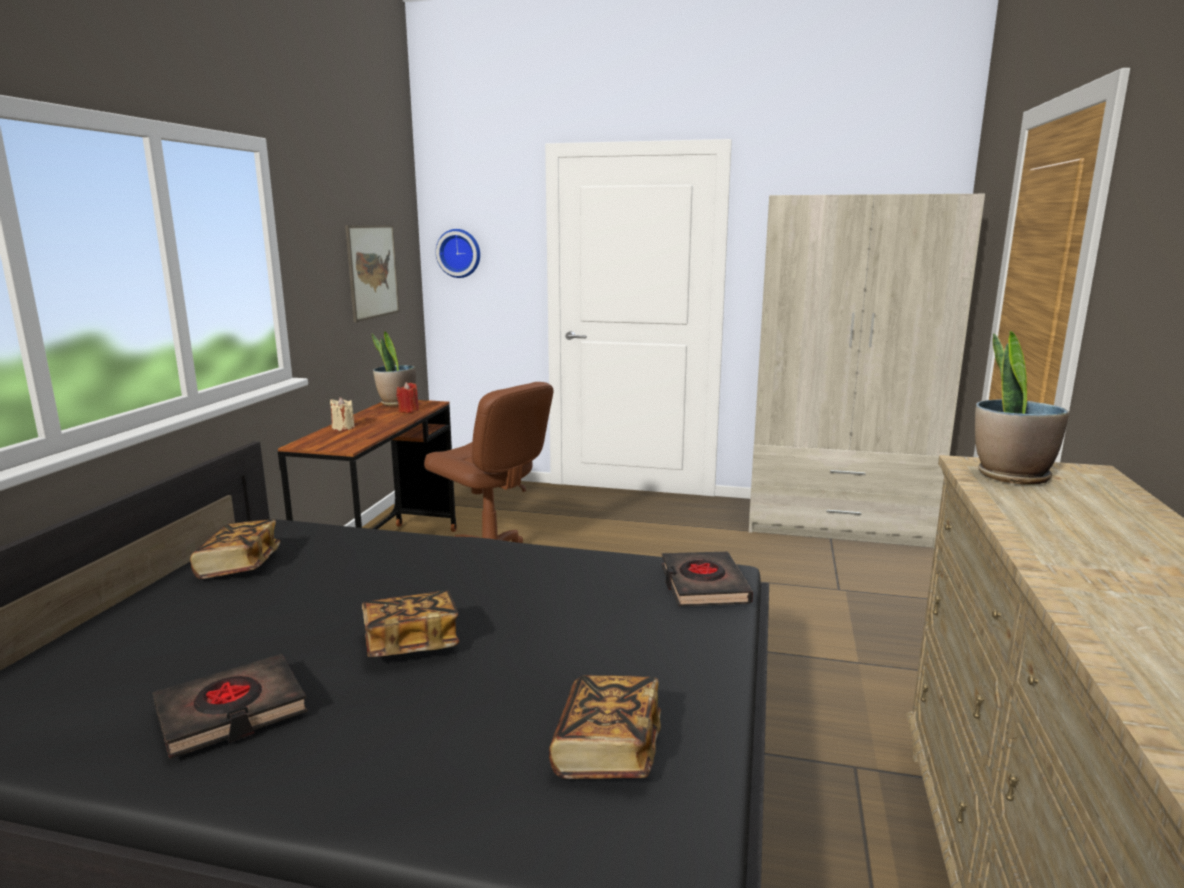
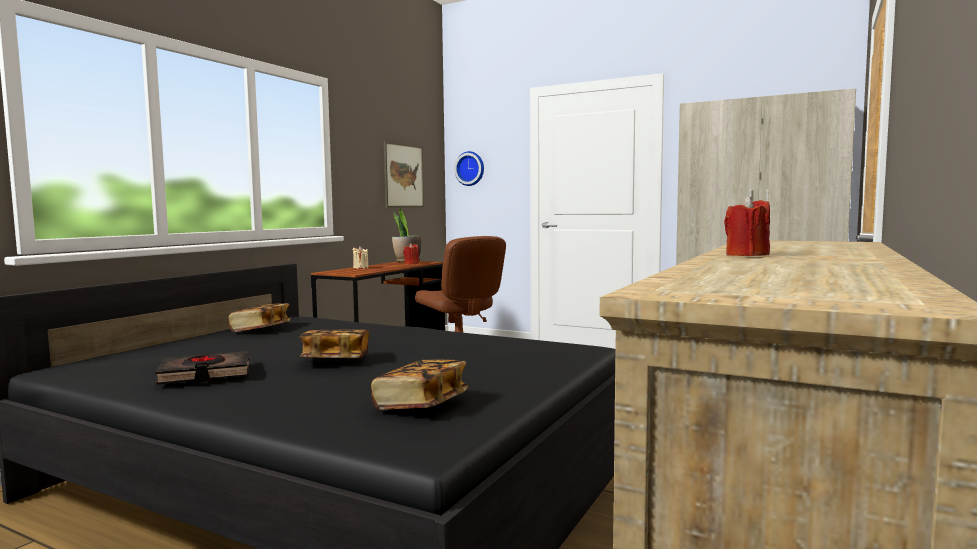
camera: 15 degrees right, 10 degrees down
black book [662,552,753,606] -> none
potted plant [975,331,1069,484] -> none
none -> red candle [724,196,770,256]

